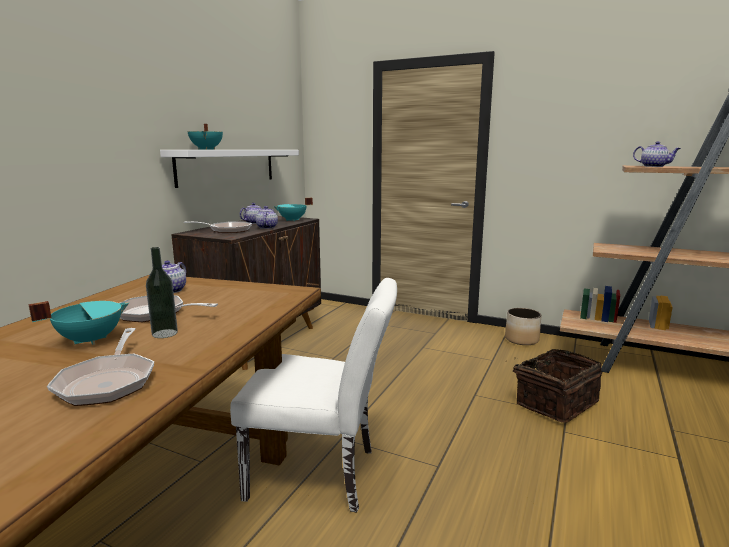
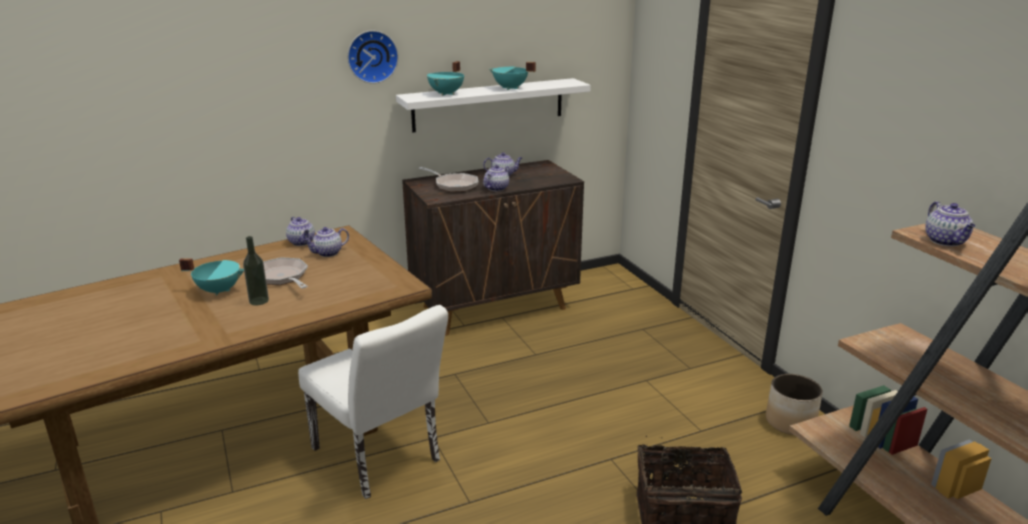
camera: 40 degrees right, 10 degrees up
frying pan [47,328,154,406] -> none
turquoise cooking pot [274,198,313,221] -> turquoise cooking pot moved to [489,62,536,90]
none -> teapot [286,217,315,246]
none -> wall clock [347,30,399,84]

